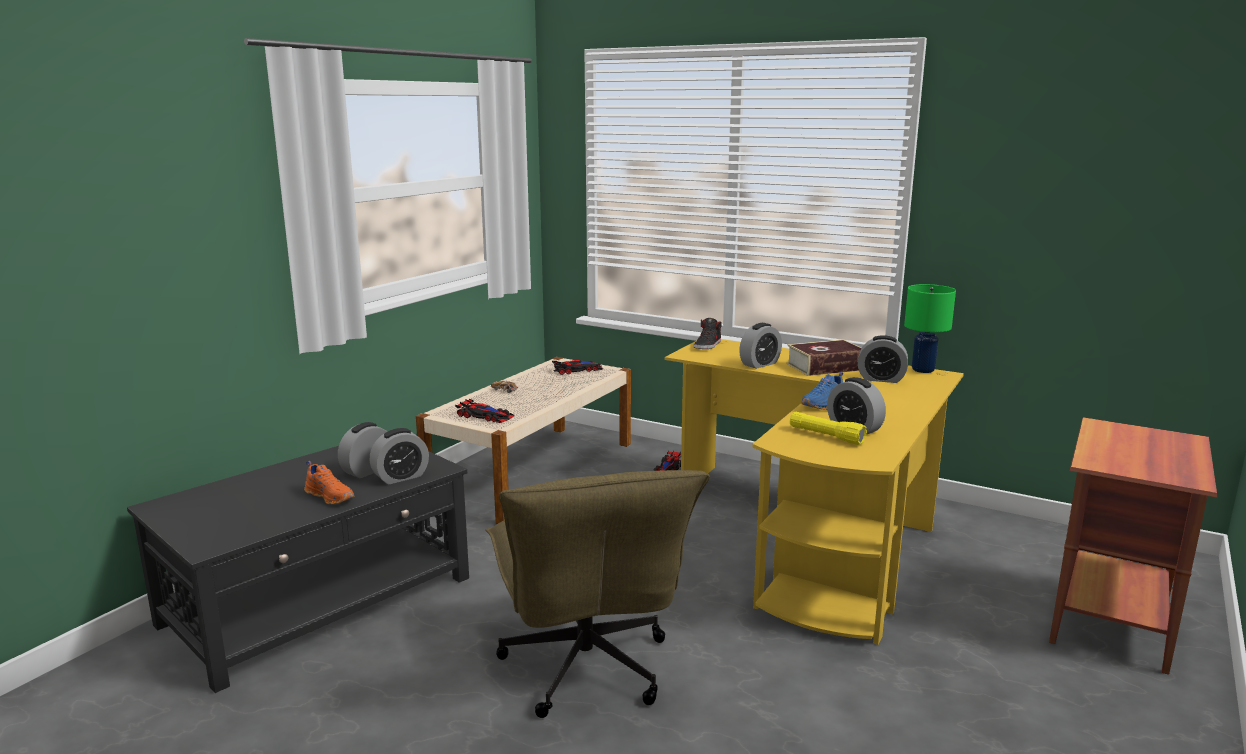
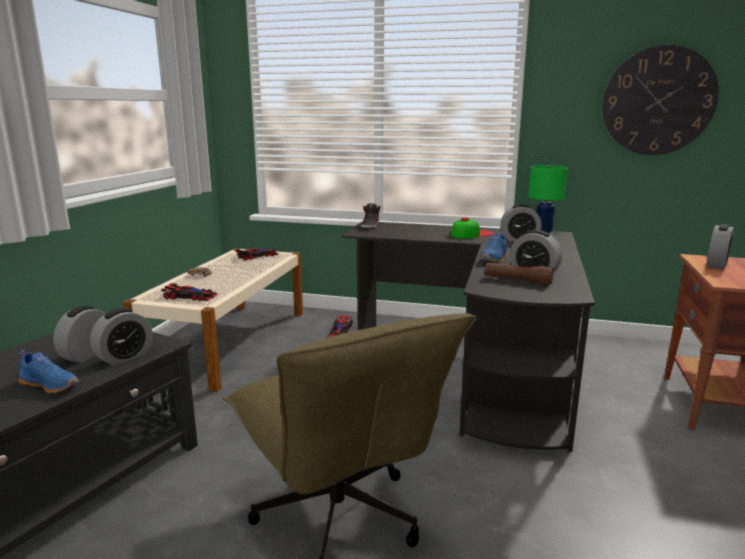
camera: 15 degrees left, 0 degrees up
orange shoe [304,461,354,505] -> blue shoe [19,350,79,393]
yellow desk [664,339,964,645] -> black desk [341,221,595,452]
alarm clock [739,323,782,369] -> alarm clock moved to [706,224,734,269]
book [787,339,862,376] -> cap [451,217,494,239]
yellow flashlight [790,412,867,445] -> brown flashlight [485,262,554,285]
none -> wall clock [602,45,719,155]

